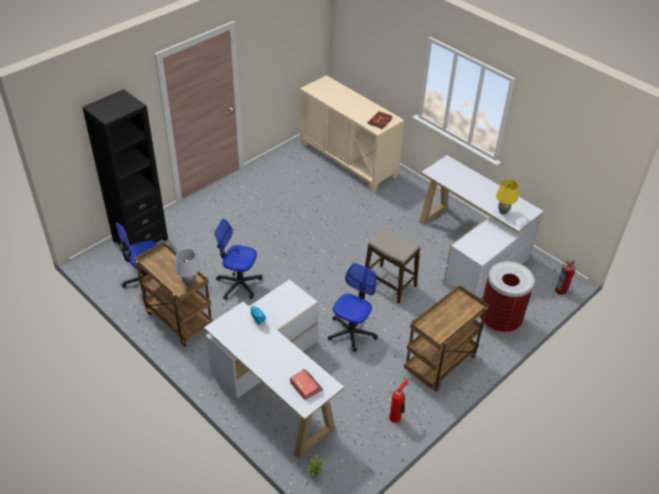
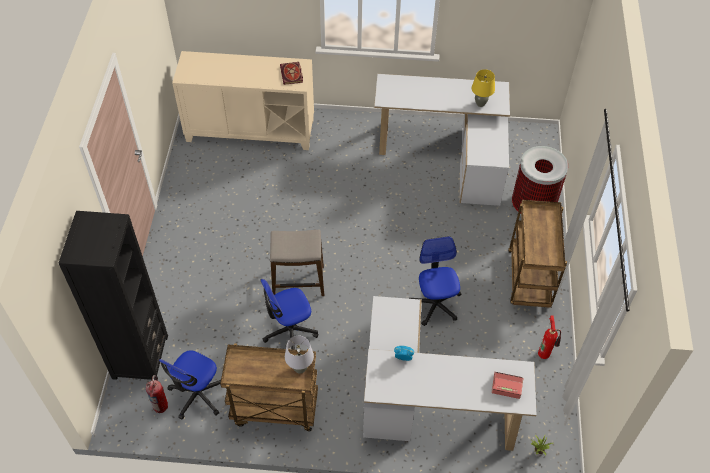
camera: 40 degrees left, 10 degrees up
stool [365,227,420,303] -> stool moved to [270,230,324,296]
fire extinguisher [555,260,576,295] -> fire extinguisher moved to [146,375,168,413]

